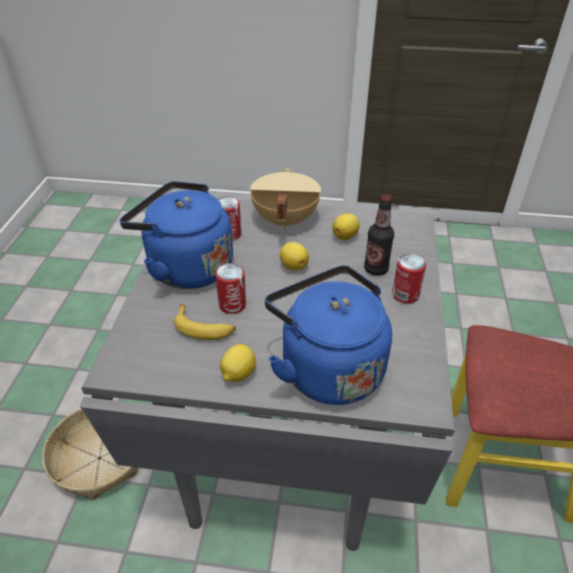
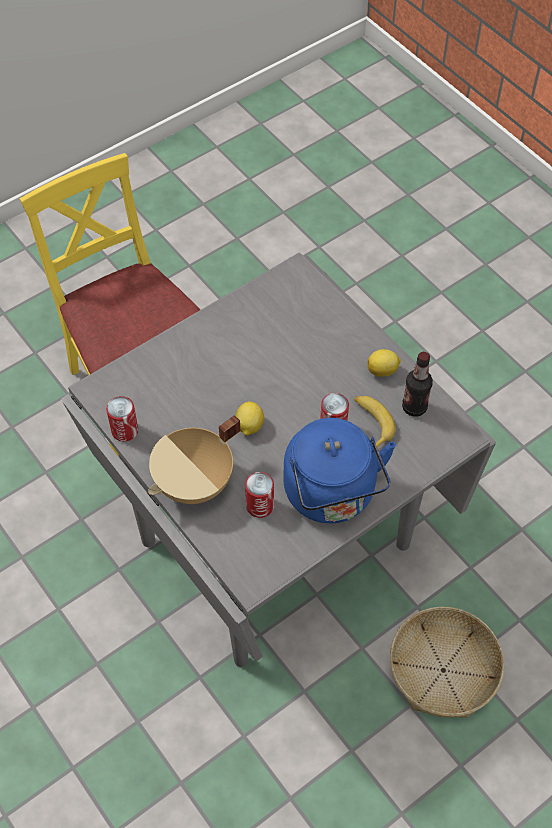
camera: 135 degrees left, 15 degrees up
blue kettle [265,265,392,405] -> none
lemon [333,213,360,240] -> none
bottle [364,194,394,276] -> bottle moved to [402,352,433,417]
can [392,254,426,303] -> can moved to [106,396,138,442]

